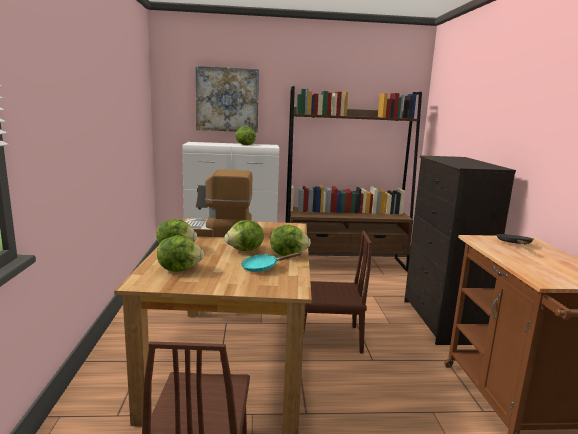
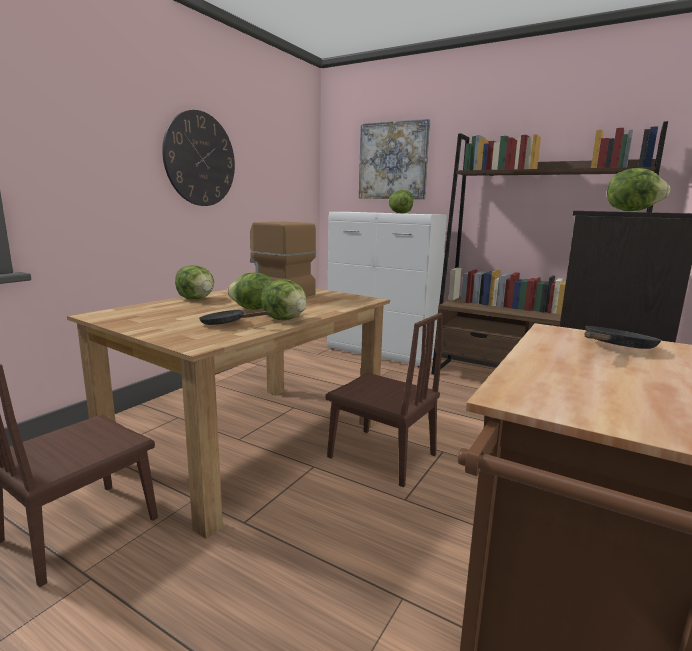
camera: 35 degrees right, 0 degrees up
lettuce [157,235,204,272] -> lettuce moved to [607,168,670,211]
turquoise frying pan [241,252,301,272] -> black frying pan [199,310,271,325]
none -> wall clock [162,110,235,206]

